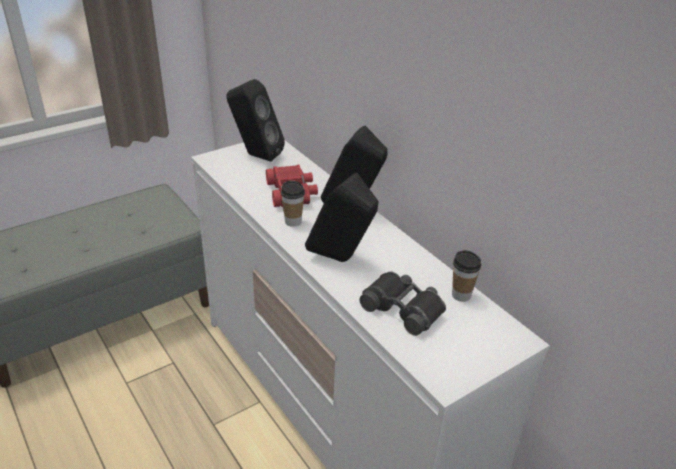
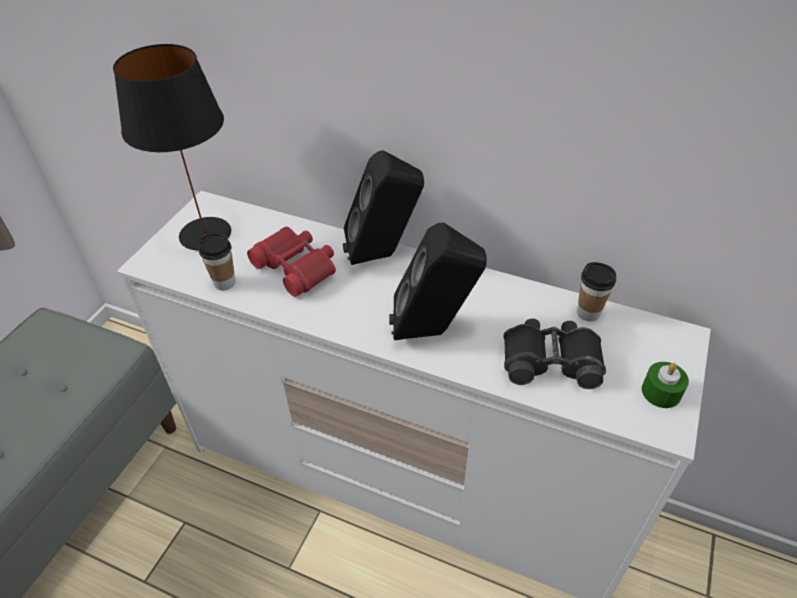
camera: 30 degrees left, 10 degrees up
black speaker [227,79,285,162] -> black table lamp [113,44,231,251]
cup [281,181,305,227] -> cup moved to [198,233,236,290]
none -> green candle [642,362,689,408]

